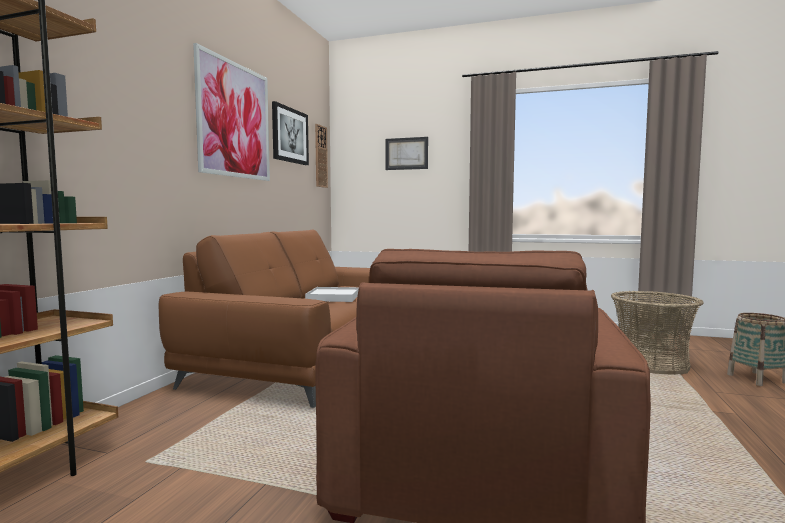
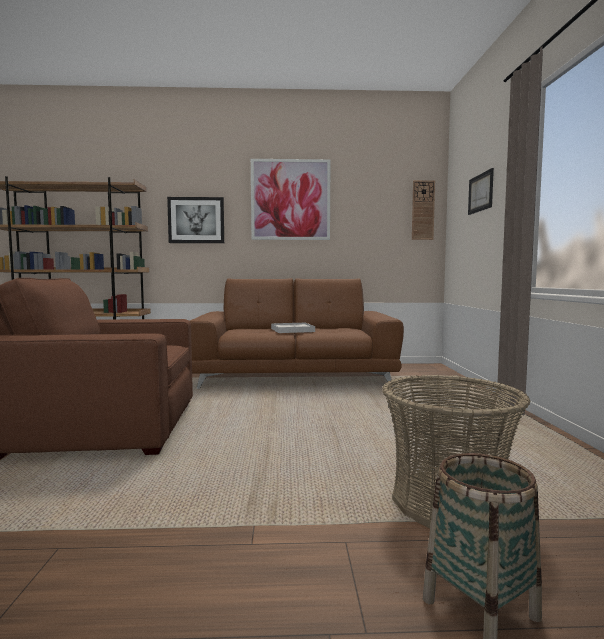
camera: 70 degrees right, 0 degrees up
picture [272,101,309,165] -> picture moved to [167,197,224,243]

